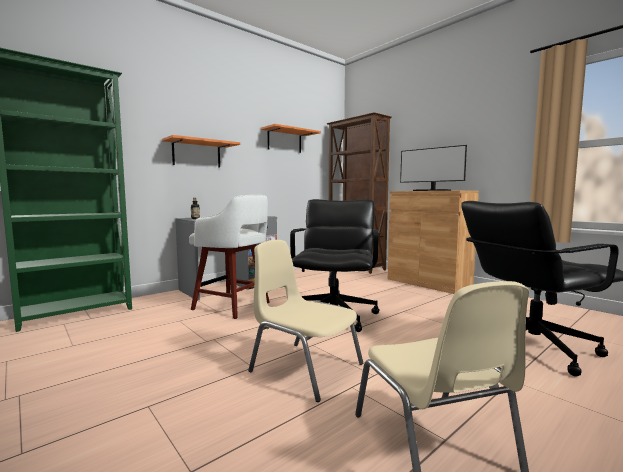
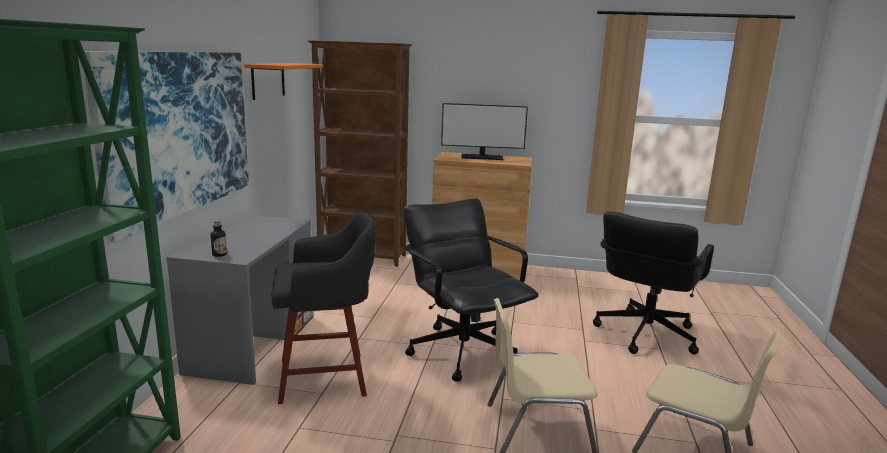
camera: 40 degrees left, 10 degrees up
orange shelf [162,135,240,167] -> picture [84,51,249,243]
white stool [189,195,270,319] -> black stool [272,212,376,404]

